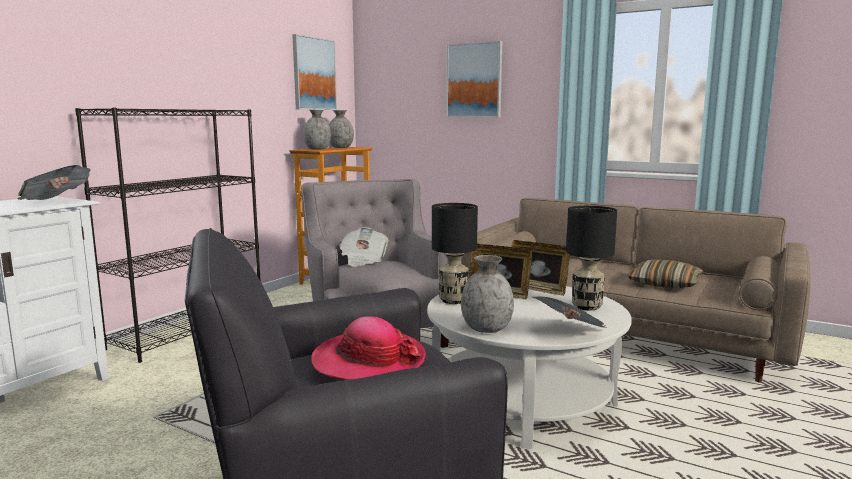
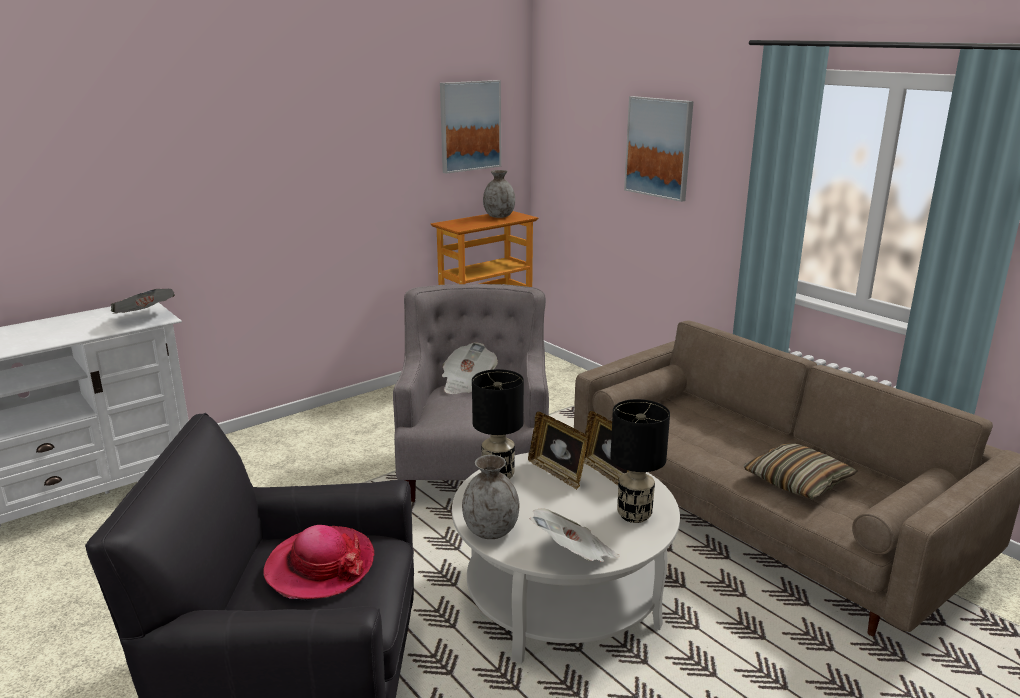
camera: 20 degrees right, 10 degrees up
black bookcase [75,108,261,363] -> none
grey vase [303,110,331,150] -> none

